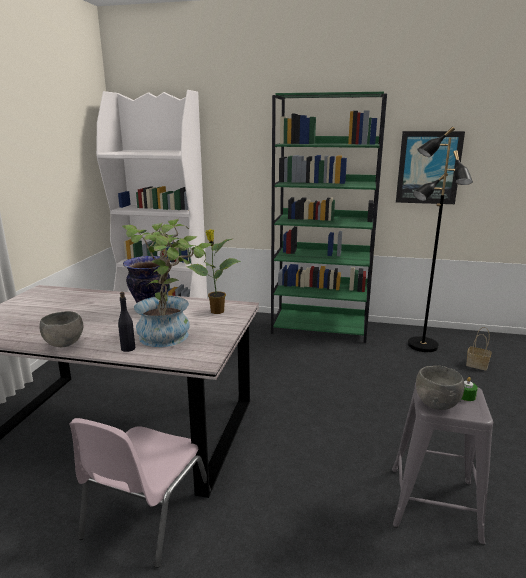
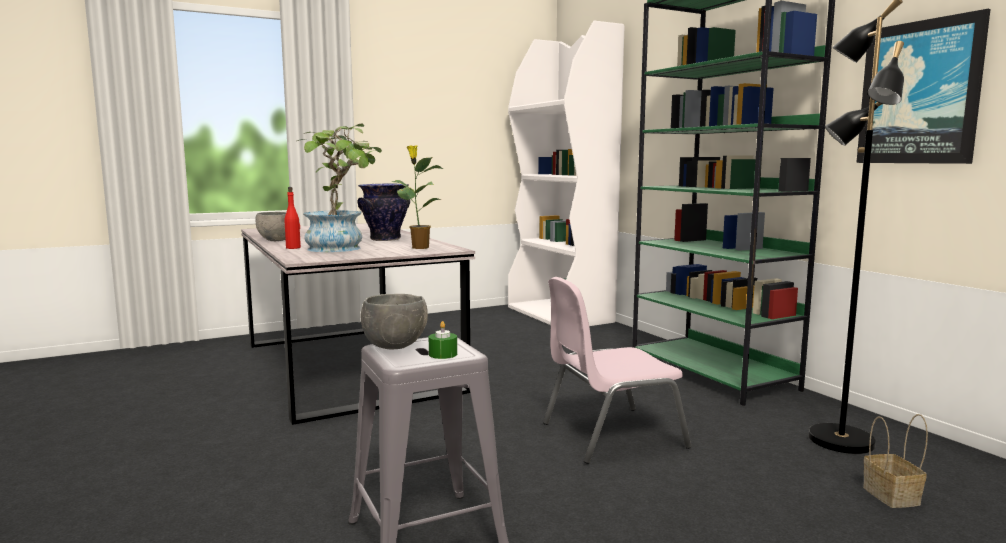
camera: 50 degrees right, 10 degrees down
pink chair [69,418,211,568] -> pink chair moved to [543,277,691,464]
black bottle [118,292,135,352] -> red bottle [285,187,301,249]

